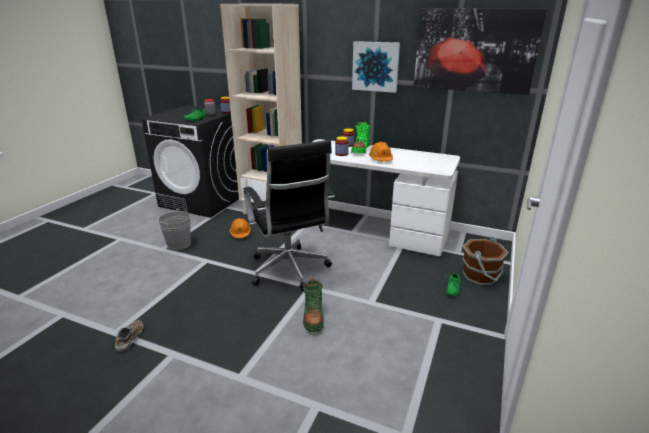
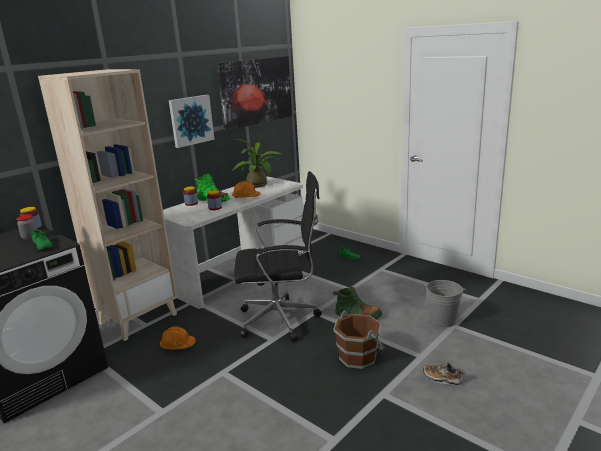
camera: 70 degrees left, 5 degrees down
shoe [115,320,144,351] -> shoe moved to [423,362,464,386]
grey bucket [158,209,191,251] -> grey bucket moved to [423,280,466,327]
brown bucket [463,236,508,285] -> brown bucket moved to [333,311,385,369]
none -> potted plant [232,139,282,188]

